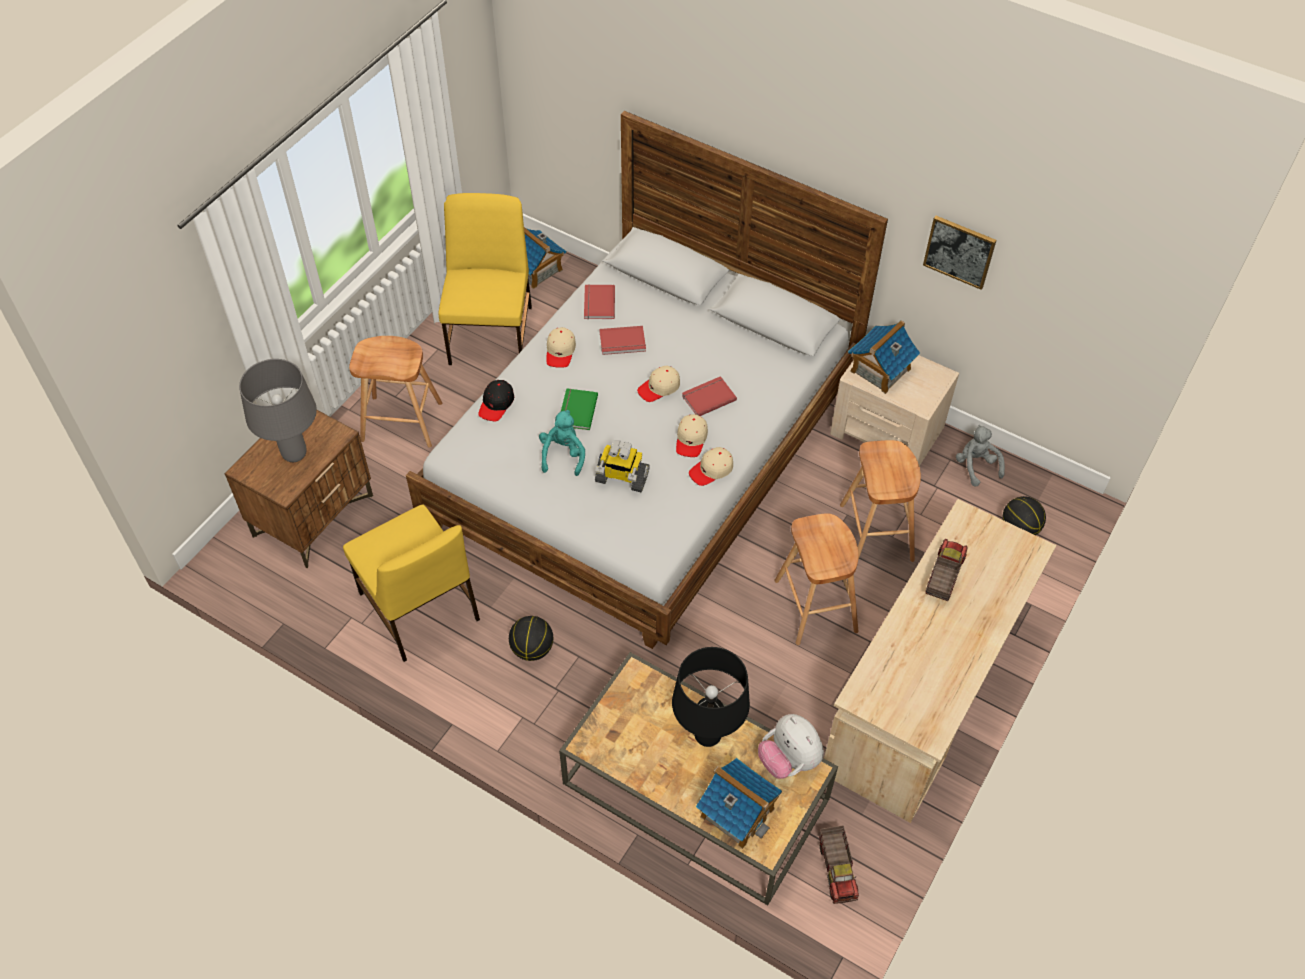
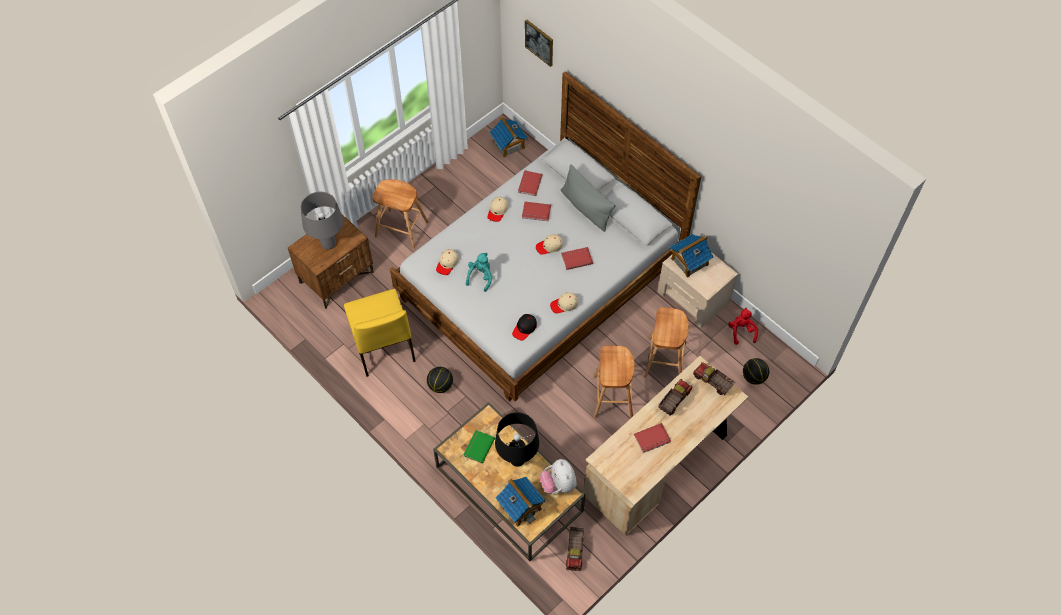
camera: 15 degrees right, 5 degrees up
yellow chair [438,193,532,365] -> none
black cap [478,380,514,421] -> black cap moved to [512,314,537,341]
green book [561,388,598,430] -> green book moved to [464,430,495,464]
toy robot [595,440,650,492] -> none
beige cap [676,414,708,457] -> beige cap moved to [436,249,458,275]
picture [923,216,996,290] -> picture moved to [525,20,553,67]
grey plush toy [956,425,1005,487] -> red plush toy [728,308,758,345]
none -> grey pillow [561,164,616,232]
none -> red book [634,423,671,453]
none -> toy truck [693,362,735,395]

